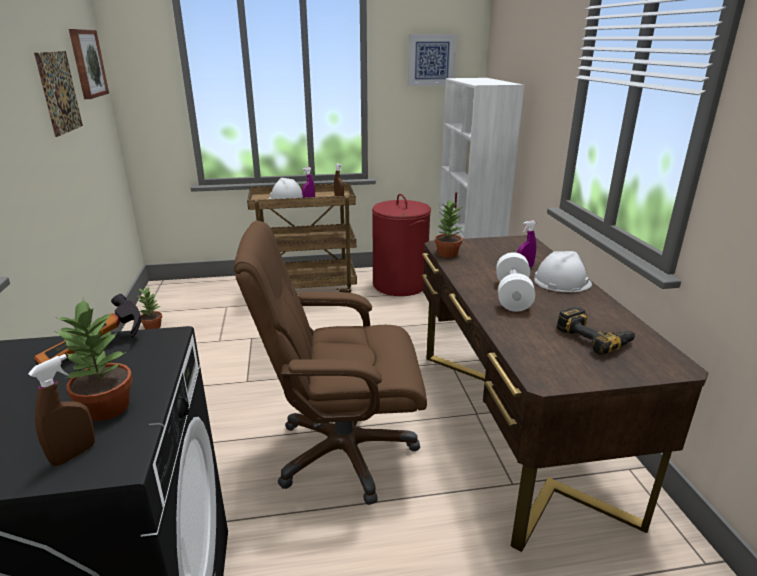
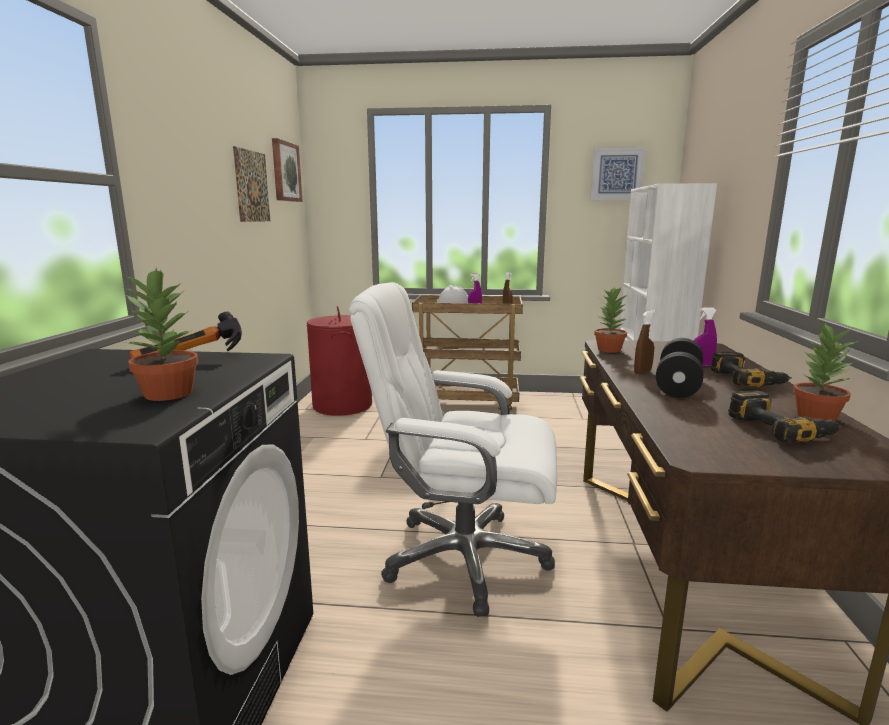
camera: 15 degrees right, 10 degrees down
brown spray bottle [28,354,95,466] -> brown spray bottle moved to [634,310,655,374]
potted plant [137,288,162,329] -> potted plant moved to [793,321,858,421]
brown office chair [234,221,427,505] -> white office chair [349,282,557,617]
red laundry basket [372,194,431,296] -> red laundry basket moved to [306,306,372,416]
white dumbbell [496,252,535,312] -> black dumbbell [656,338,704,398]
white hard hat [534,251,592,292] -> power drill [711,352,792,387]

